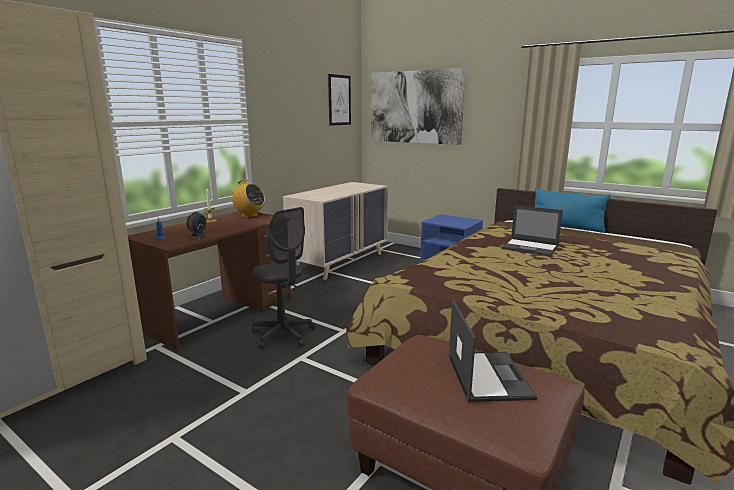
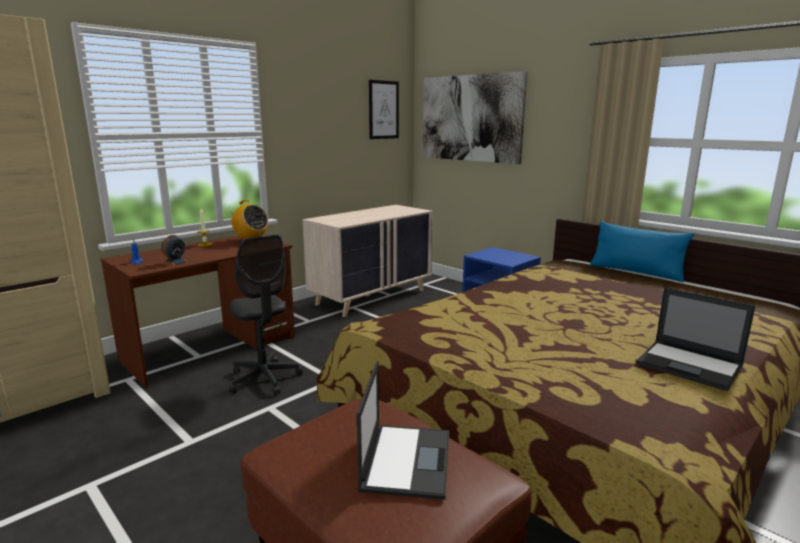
camera: 10 degrees right, 0 degrees up
laptop [501,205,563,257] -> laptop moved to [636,287,756,391]

